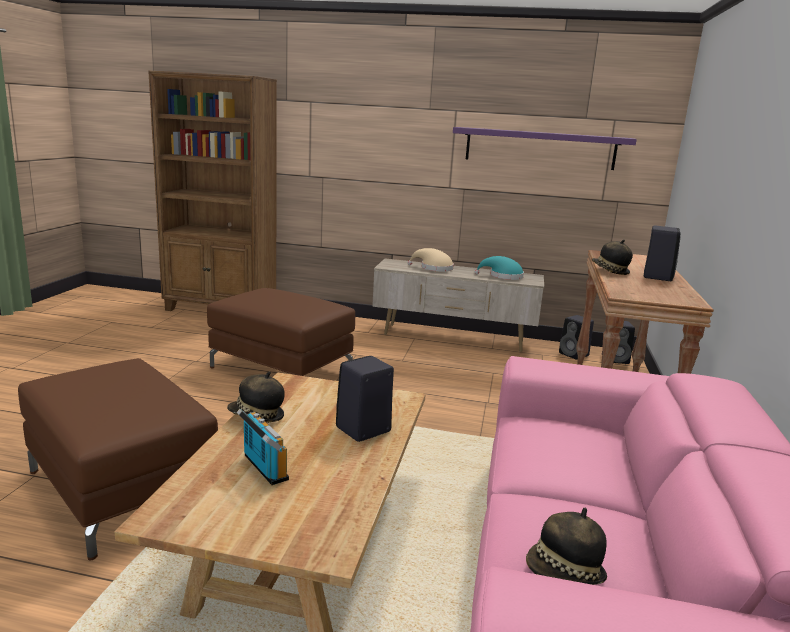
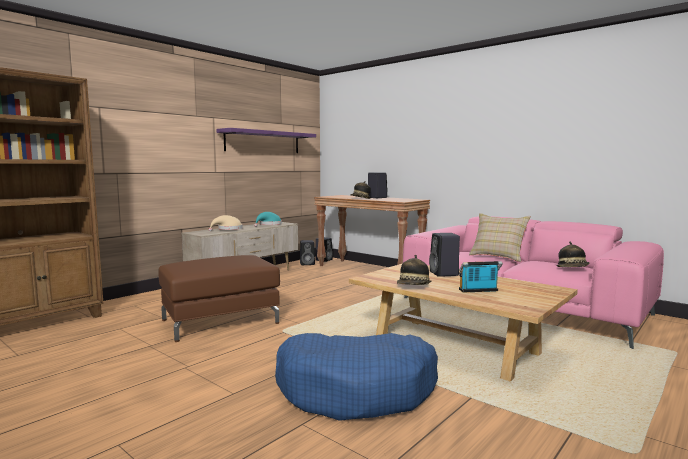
camera: 60 degrees left, 10 degrees down
brown ottoman [18,358,218,560] -> blue dog bed [275,333,438,421]
none -> beige pillow [469,213,531,262]

